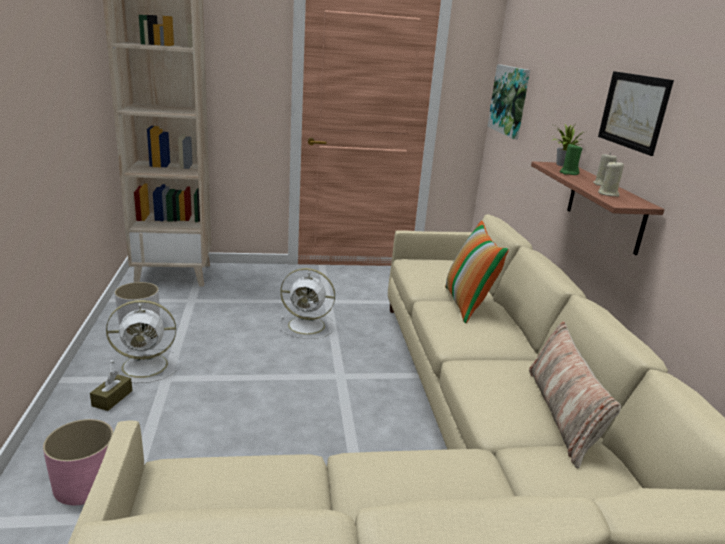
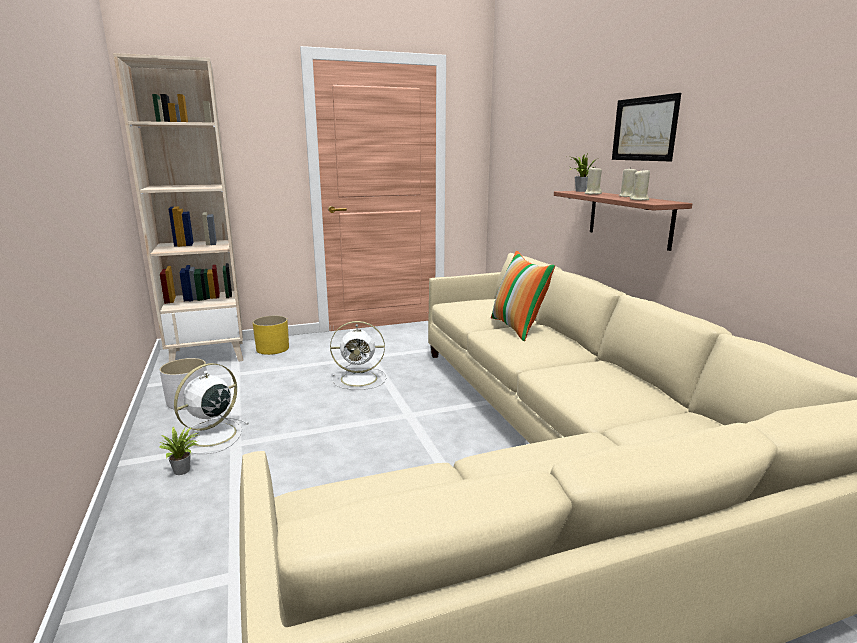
camera: 10 degrees left, 5 degrees down
pink planter [43,419,113,505] -> none
brown tissue box [90,371,132,411] -> potted plant [159,427,198,475]
white fan [106,300,179,383] -> white fan turned 150 degrees clockwise [174,363,250,454]
picture [488,64,530,139] -> none
pillow [529,321,621,468] -> none
green candle [560,143,582,175] -> beige candle [585,166,602,195]
none -> yellow planter [253,316,289,355]

